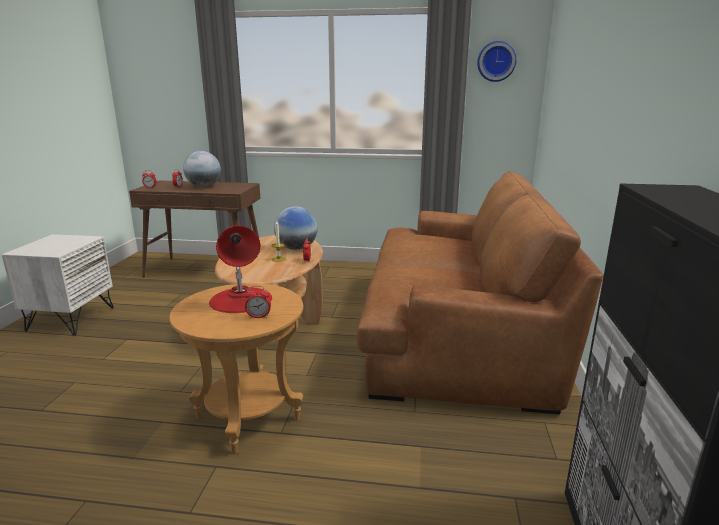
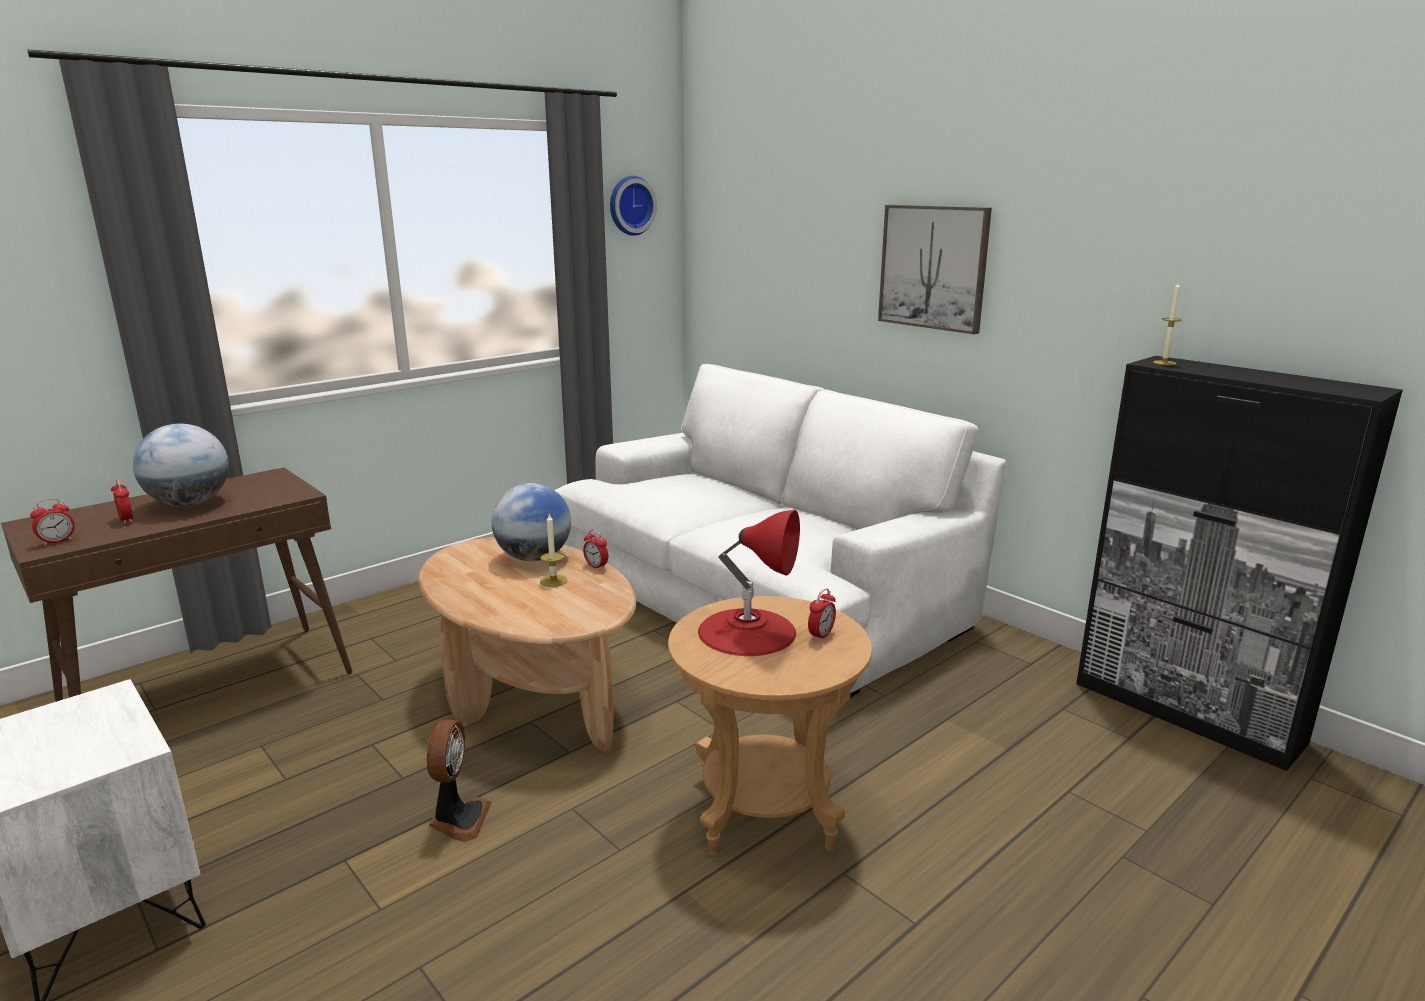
camera: 50 degrees left, 0 degrees up
brown sofa [357,171,603,414] -> white sofa [554,364,1006,698]
none -> fan [426,720,492,842]
none -> picture [878,205,992,334]
none -> candle [1153,281,1182,365]

